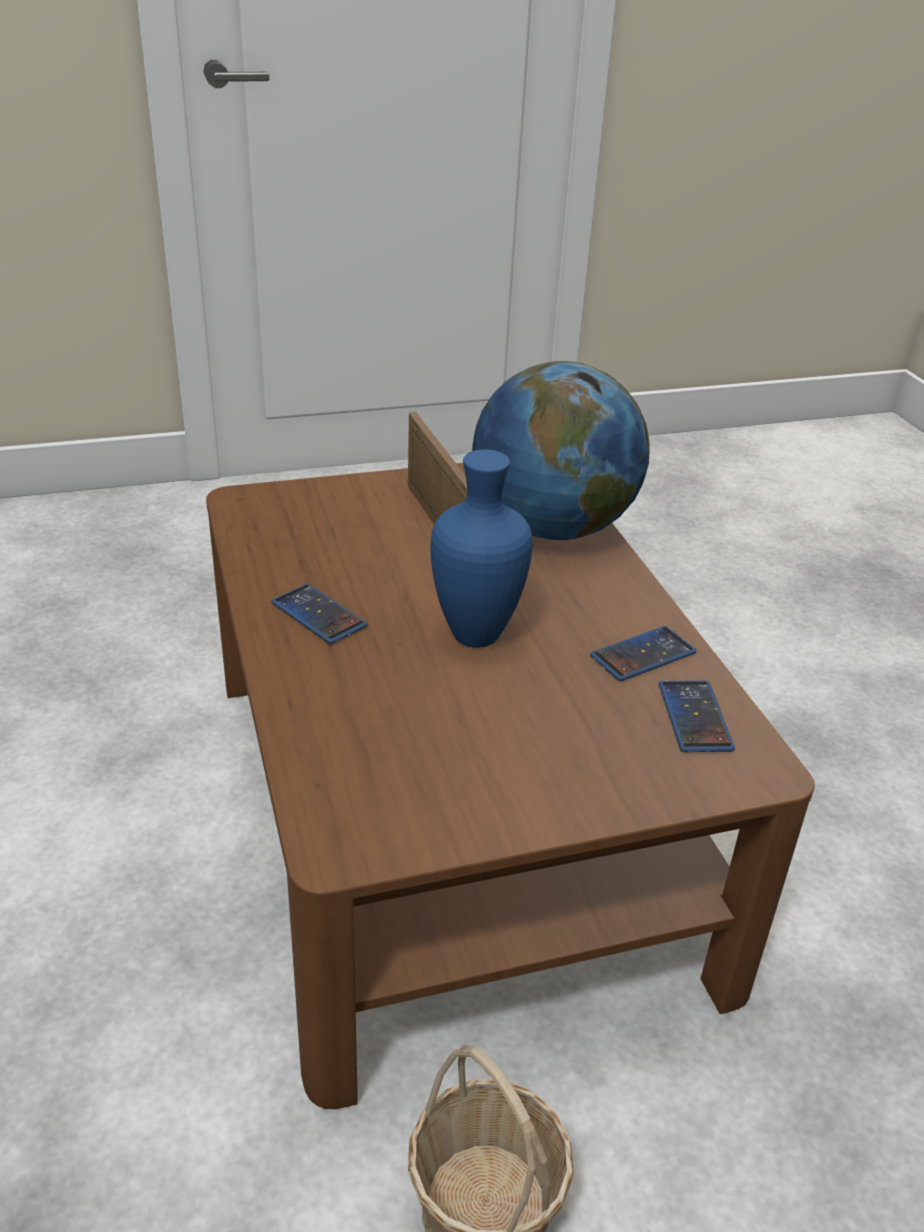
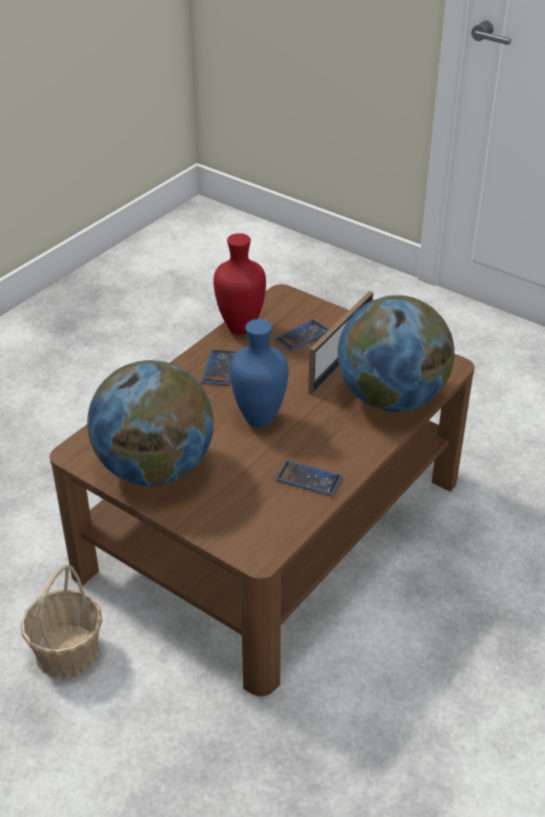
camera: 55 degrees right, 5 degrees up
phone [659,681,735,752] -> phone moved to [275,319,329,351]
none -> globe [87,360,214,486]
none -> red vase [213,233,266,335]

